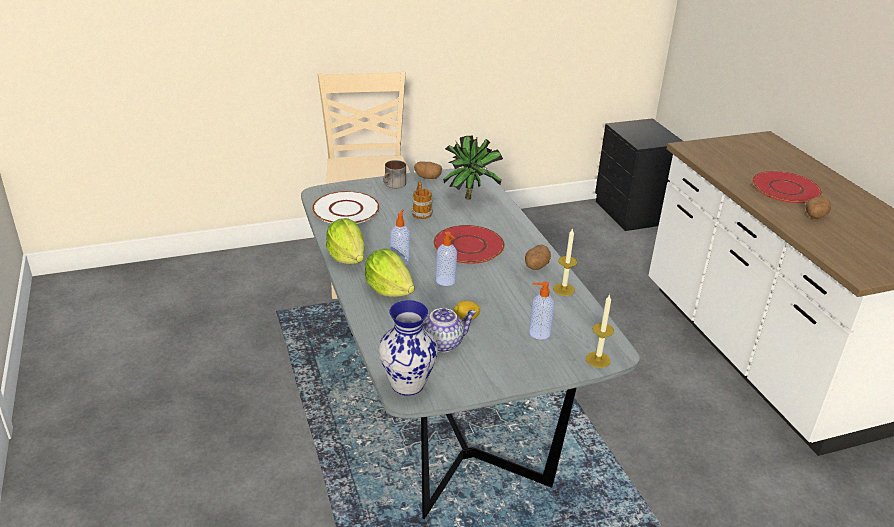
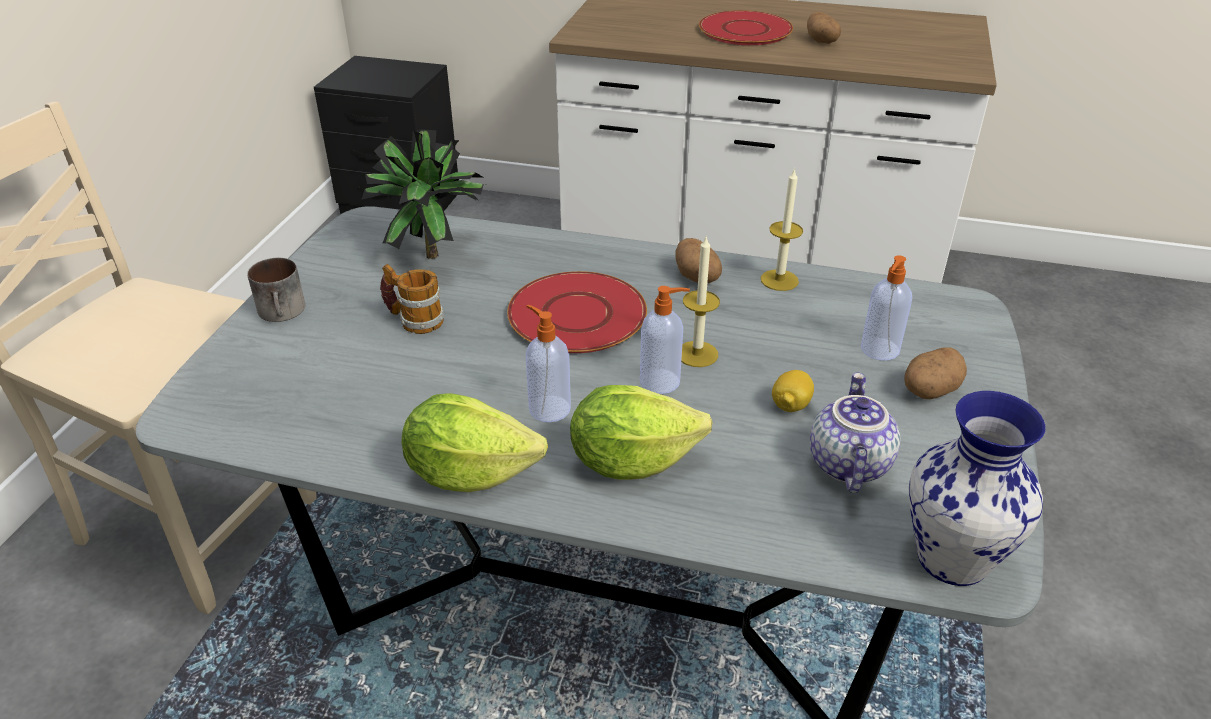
camera: 55 degrees left, 5 degrees up
white plate [312,191,380,224] -> none
potato [414,161,442,179] -> potato moved to [904,347,967,399]
candle [586,294,614,368] -> candle moved to [681,237,720,367]

